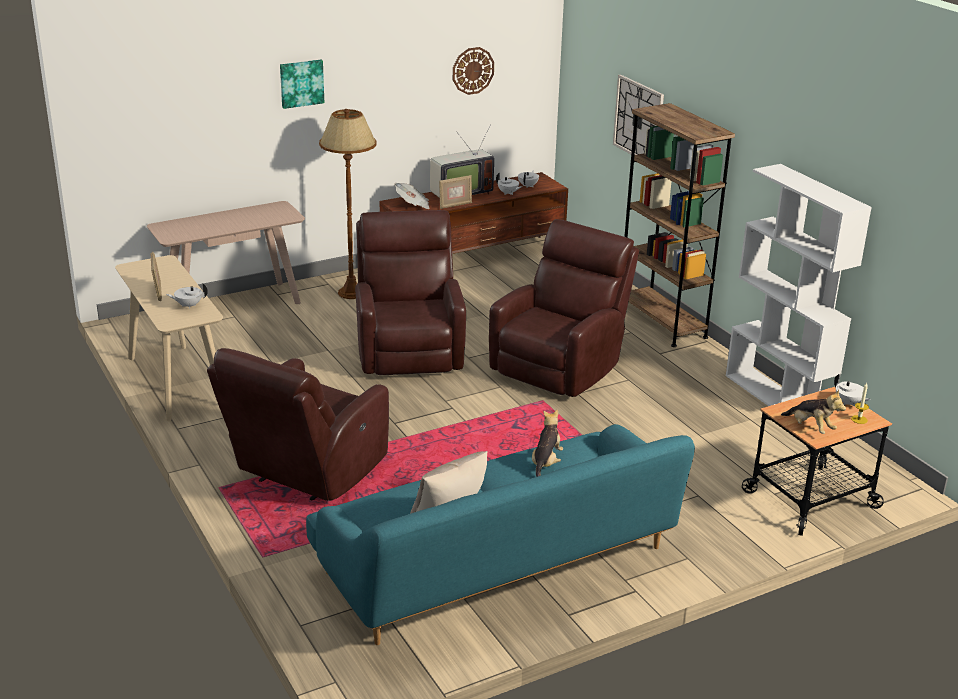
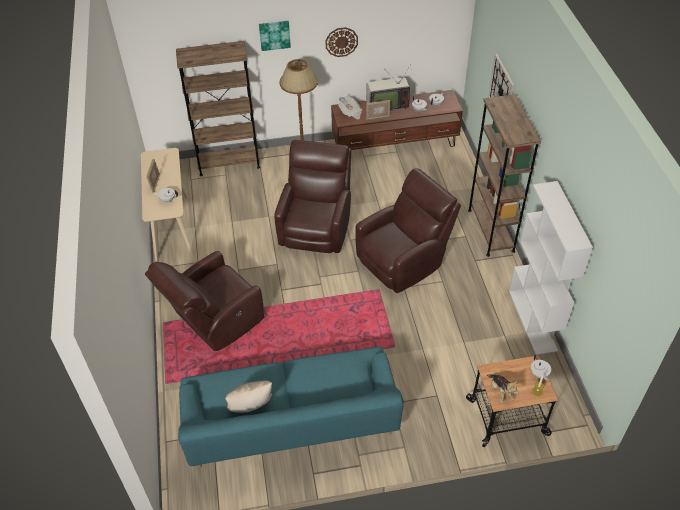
camera: 20 degrees right, 20 degrees up
beige console table [147,201,305,304] -> brown bookcase [176,41,260,176]
wall clock [453,47,494,95] -> wall clock moved to [325,27,358,57]
plush toy [532,410,563,477] -> none

